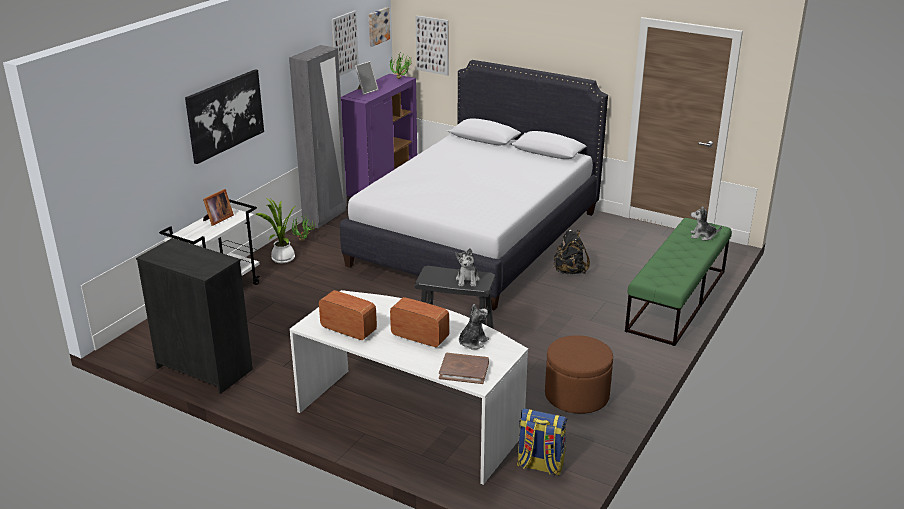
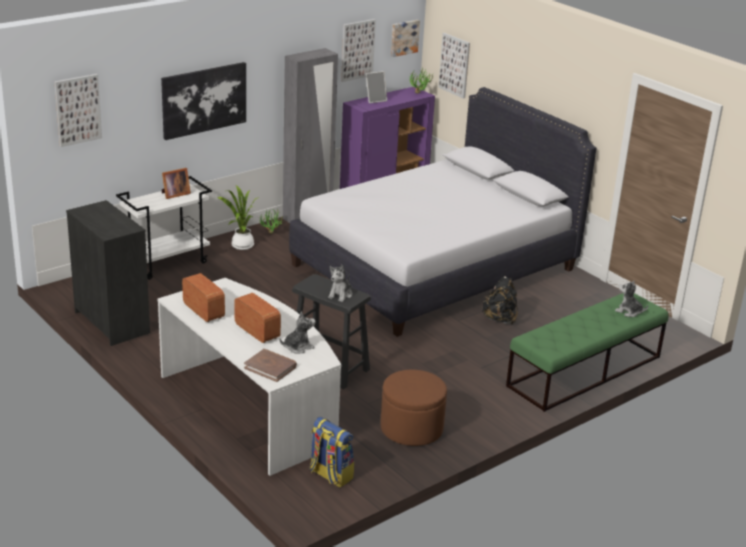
camera: 20 degrees right, 0 degrees up
none -> picture [54,74,102,147]

